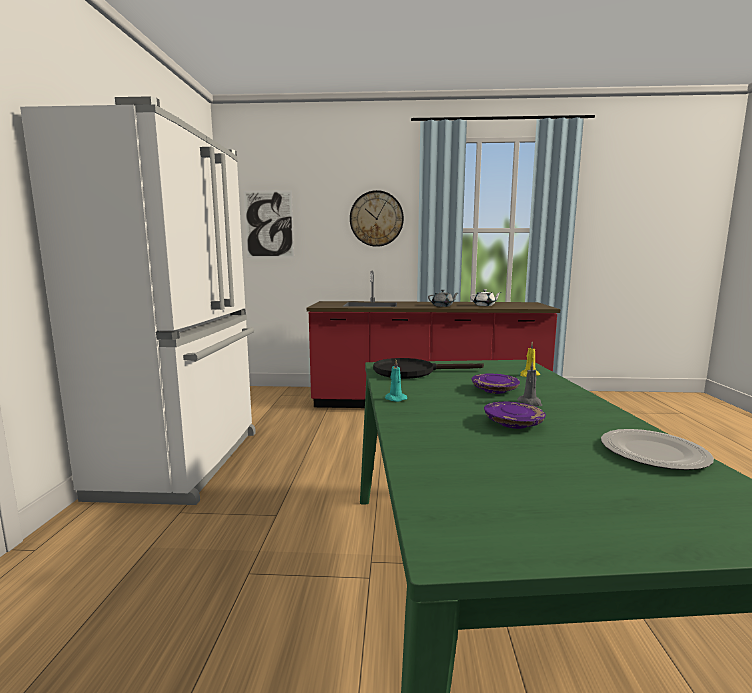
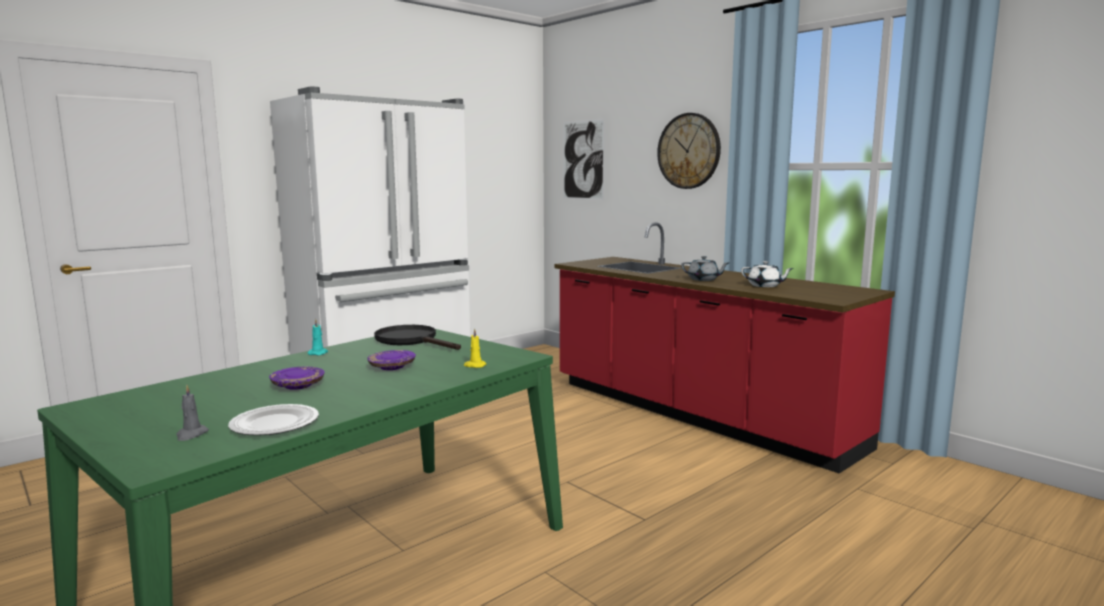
camera: 45 degrees right, 0 degrees up
grey candle [517,361,542,406] -> grey candle moved to [176,385,209,441]

